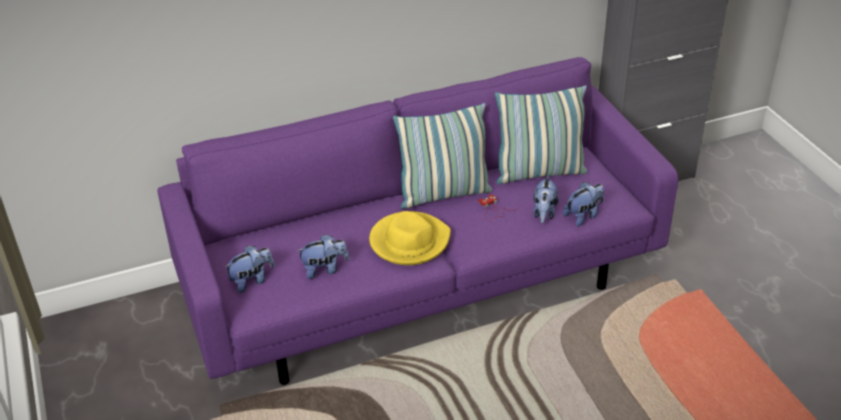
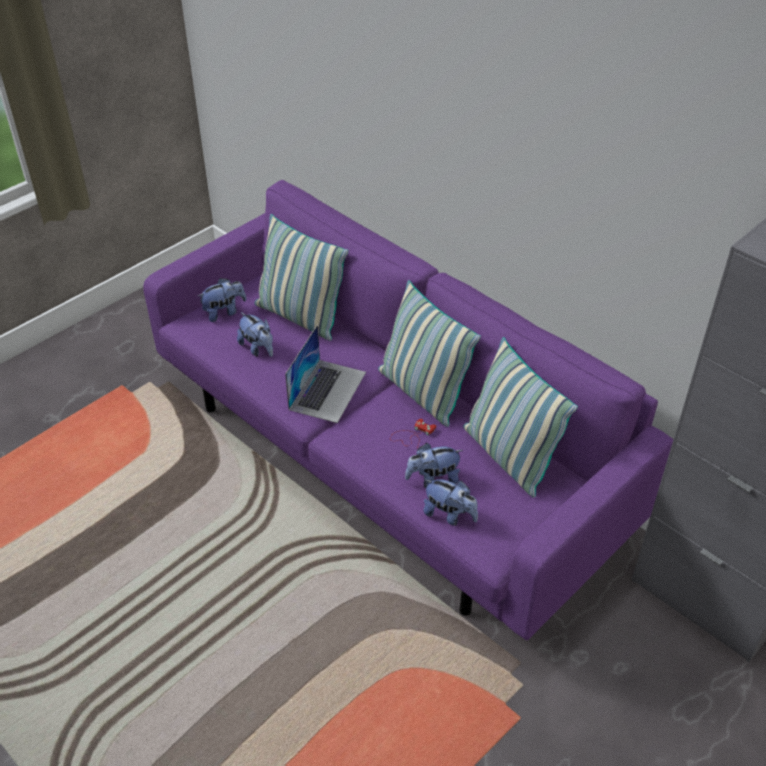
camera: 65 degrees right, 5 degrees up
plush toy [224,246,275,293] -> plush toy turned 60 degrees counterclockwise [198,278,246,322]
yellow hat [369,211,451,265] -> laptop [285,325,366,423]
none -> pillow [255,214,349,341]

